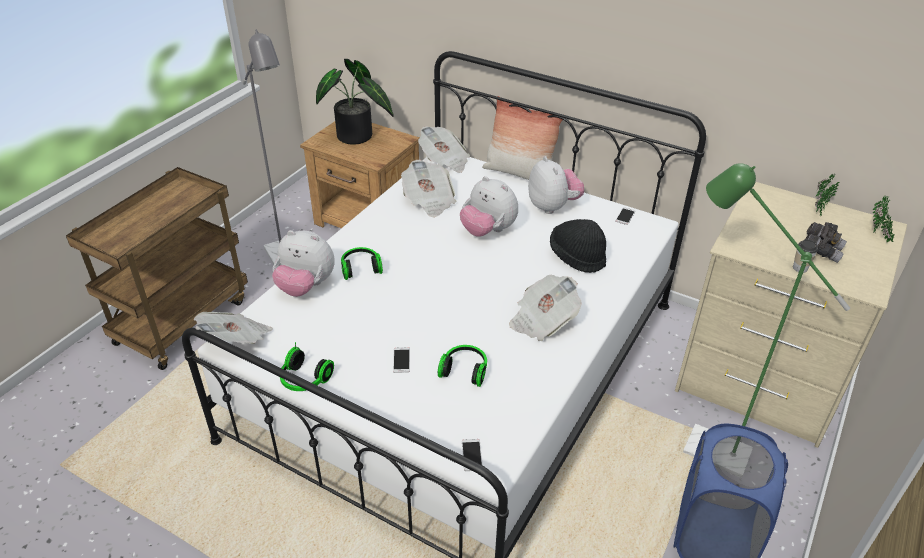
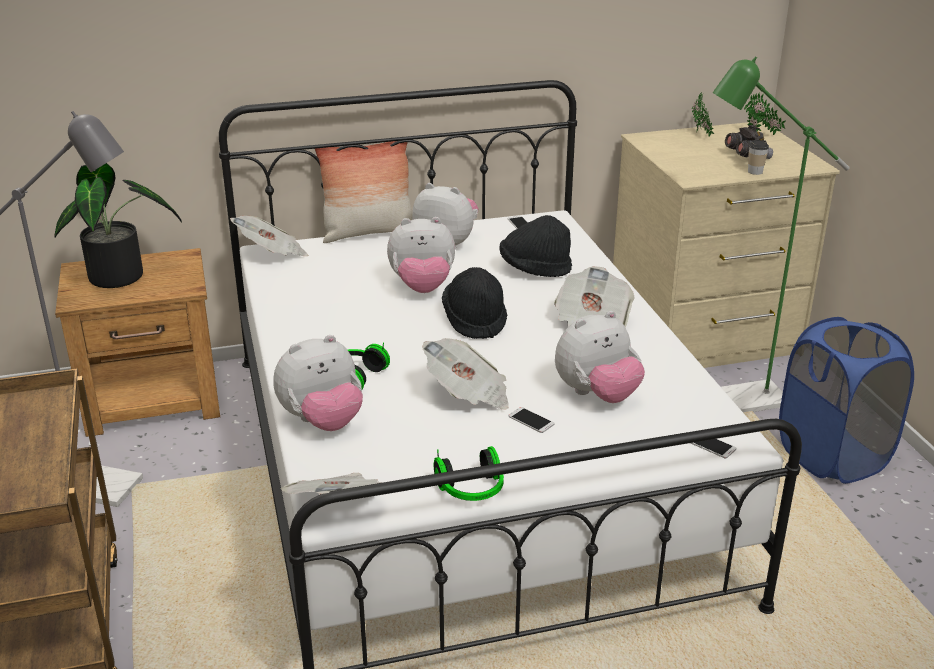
camera: 45 degrees left, 10 degrees down
newspaper [401,160,456,218] -> newspaper moved to [422,338,509,410]
headphones [438,345,487,387] -> plush toy [555,311,645,403]
none -> black hat [442,267,507,339]

